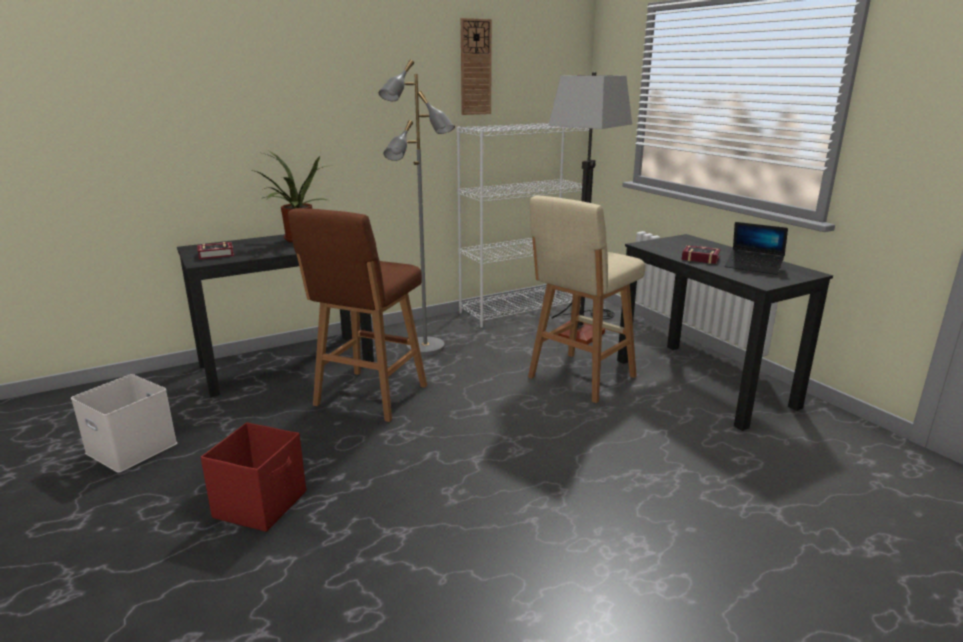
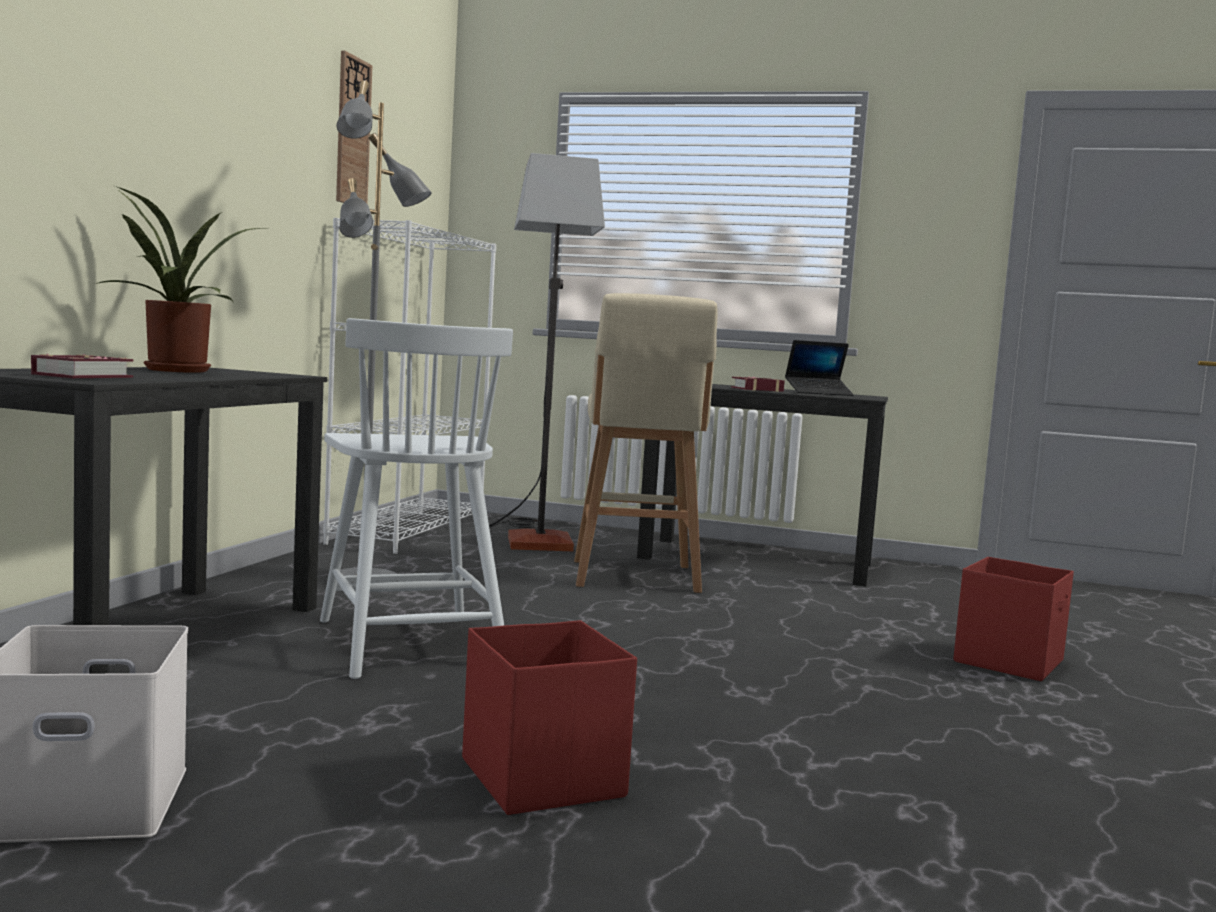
camera: 45 degrees left, 15 degrees down
brown stool [288,208,427,422] -> white chair [320,318,513,679]
none -> red storage box [954,557,1074,681]

